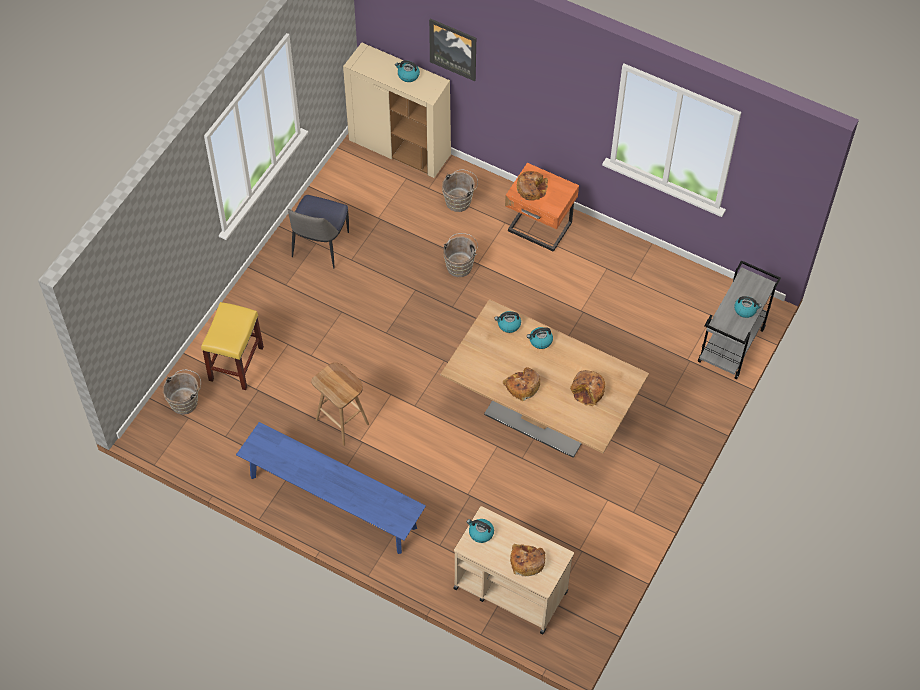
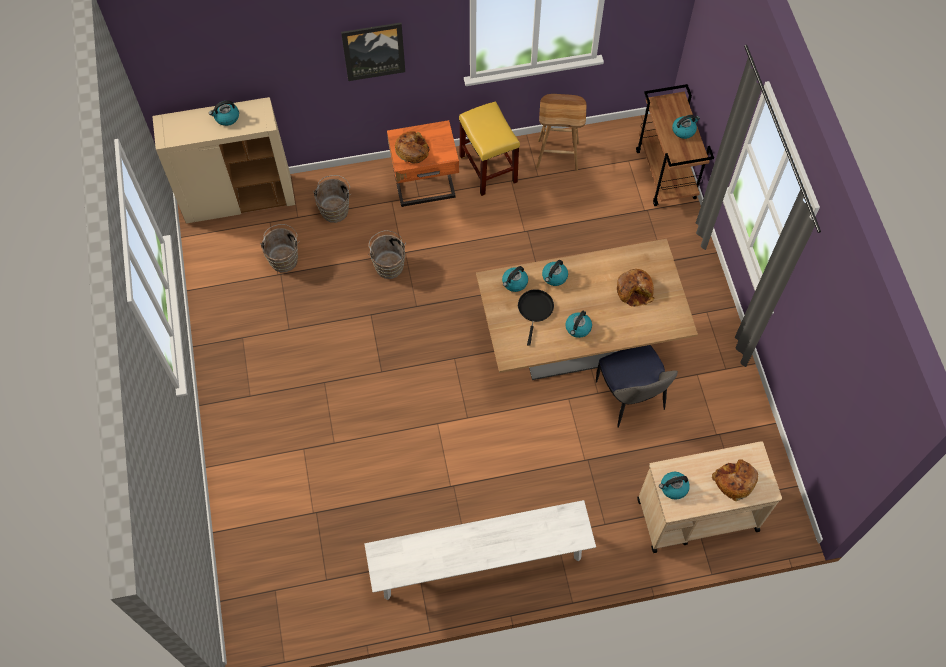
camera: 40 degrees left, 5 degrees up
brown bucket [163,370,201,415] -> brown bucket moved to [260,224,300,272]
yellow stool [201,302,264,390] -> yellow stool moved to [459,101,520,196]
blue bench [236,422,426,554] -> white bench [364,500,596,600]
chair [288,195,349,268] -> chair moved to [596,345,678,428]
brown stool [311,363,369,446] -> brown stool moved to [536,94,586,171]
picture [429,19,476,81] -> picture moved to [341,23,405,81]
bread [503,367,540,401] -> kettle [565,311,592,338]
grey cart [698,260,781,379] -> brown cart [636,84,714,206]
none -> black frying pan [518,289,554,346]

